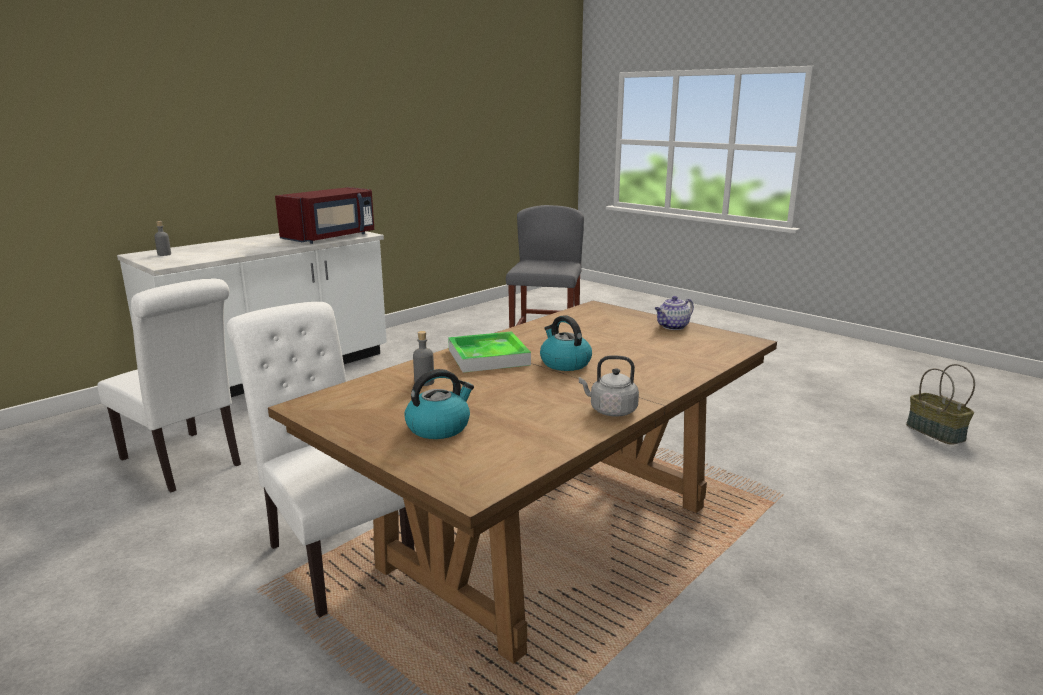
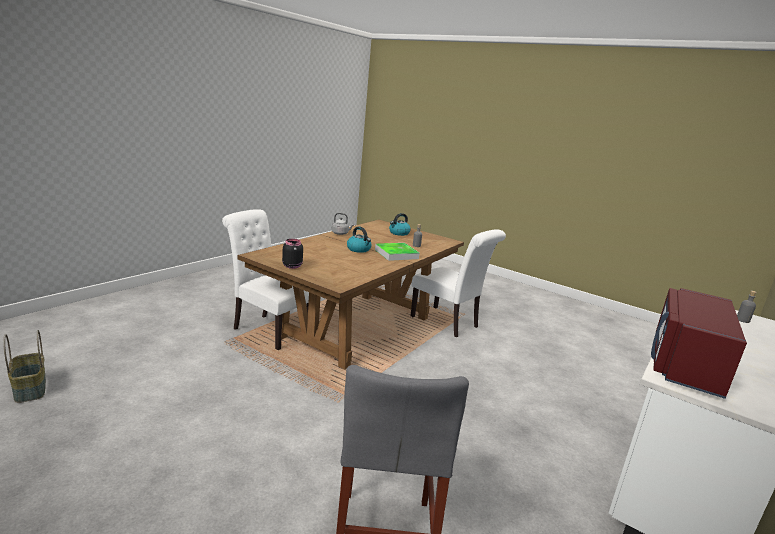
camera: 170 degrees right, 0 degrees up
white chair [97,279,241,492] -> white chair moved to [222,209,309,350]
teapot [655,296,694,330] -> black jar [282,239,303,269]

